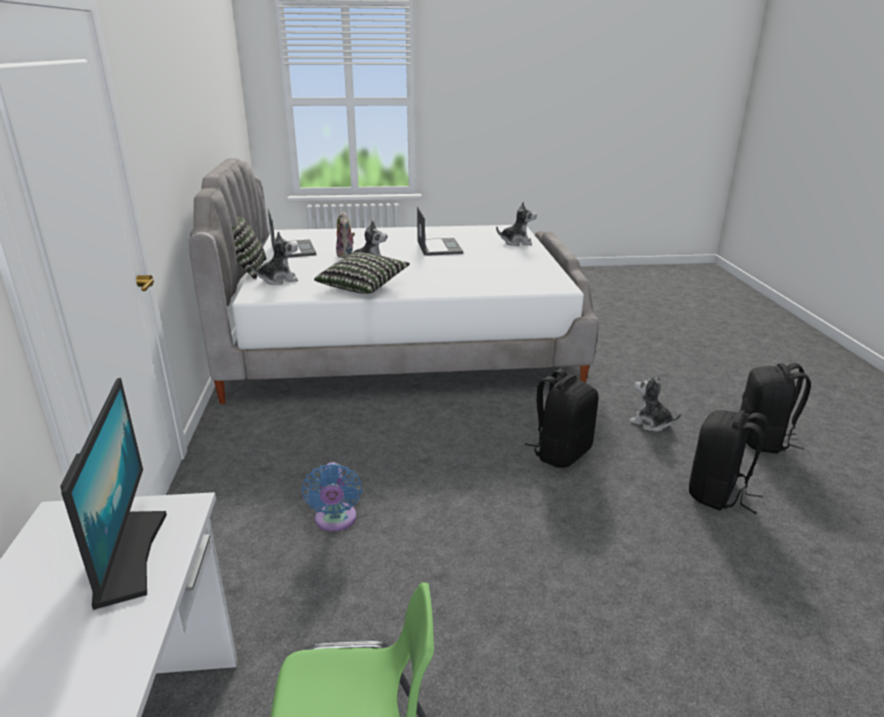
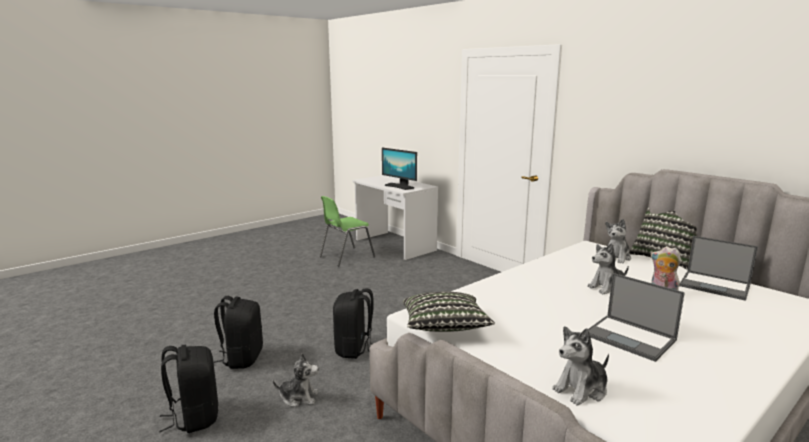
camera: 145 degrees right, 10 degrees down
blue fan [301,462,362,532] -> none
pillow [314,252,410,294] -> pillow moved to [403,292,495,332]

